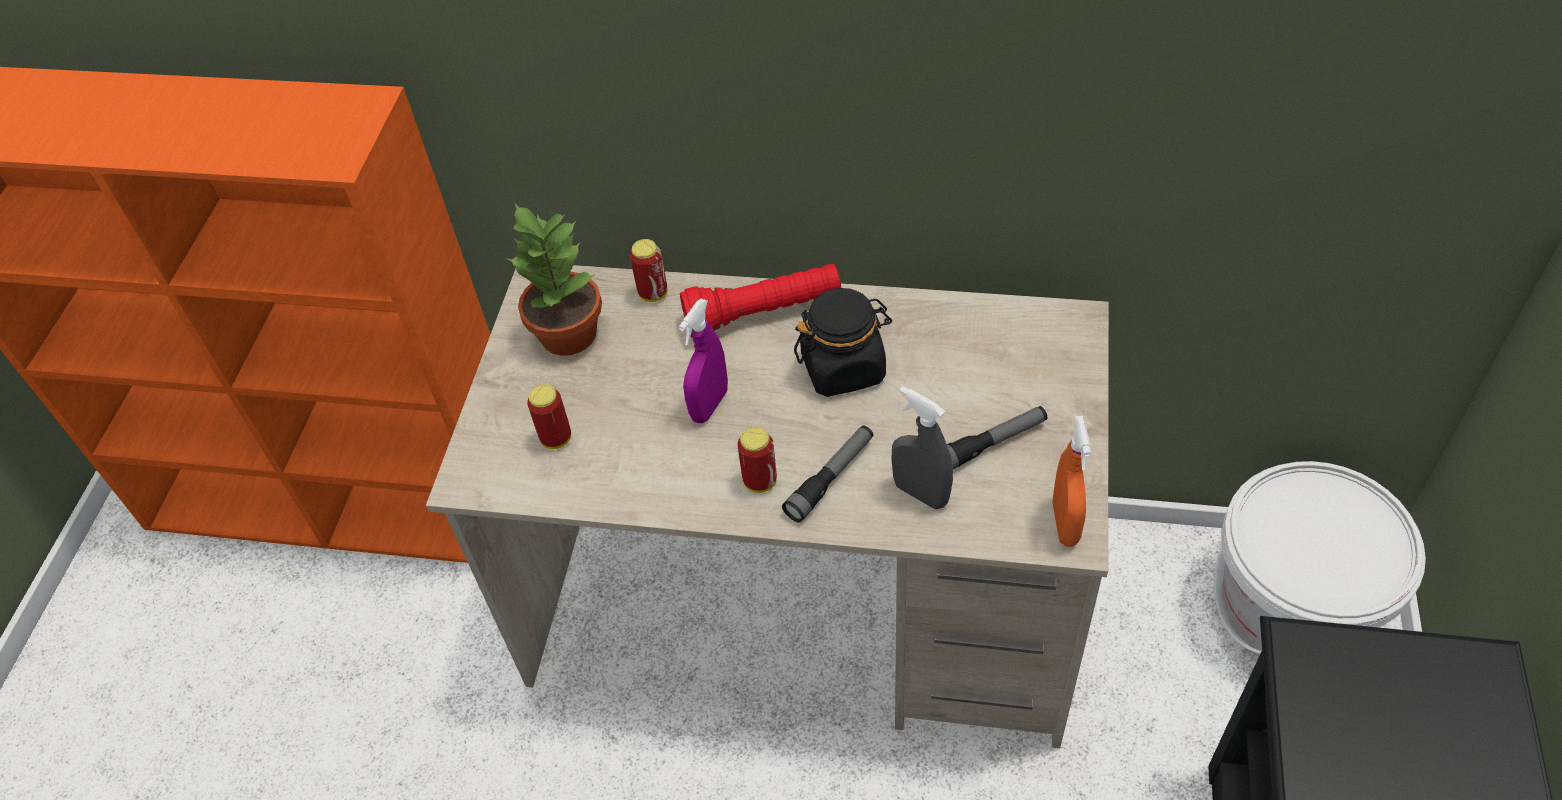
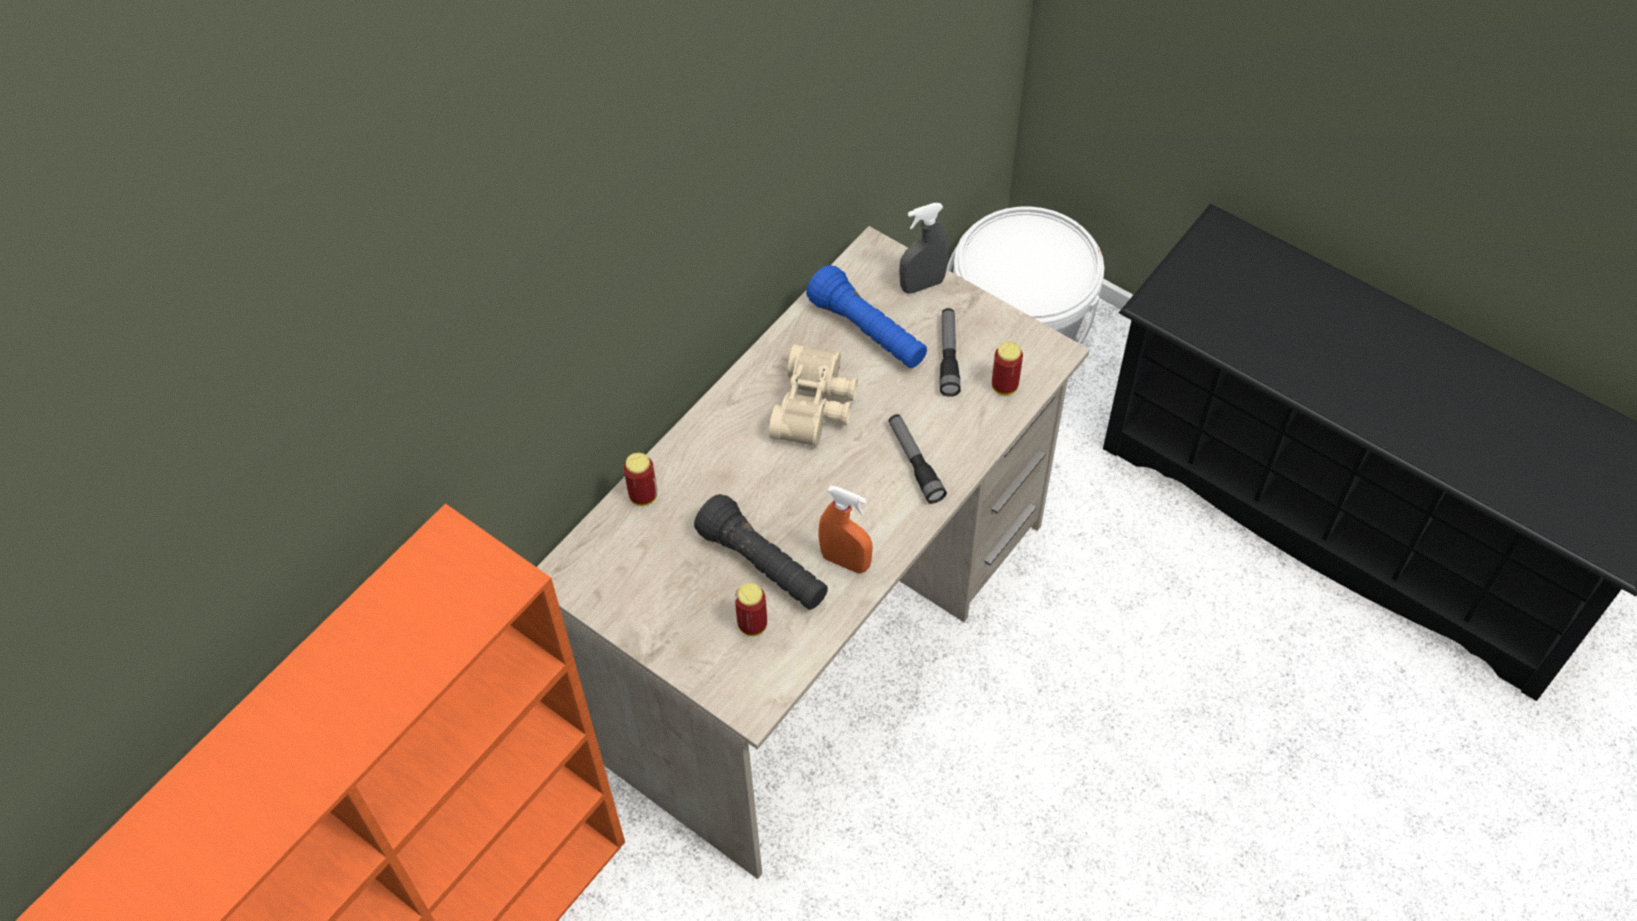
camera: 65 degrees left, 5 degrees up
potted plant [508,204,602,356] -> none
purple spray bottle [679,299,728,423] -> none
red flashlight [680,264,841,338] -> none
can [737,427,777,493] -> can moved to [992,342,1023,395]
black jar [794,288,892,397] -> beige binoculars [769,344,858,447]
grey spray bottle [891,386,953,509] -> grey spray bottle moved to [899,203,948,294]
orange spray bottle [1052,416,1091,547] -> orange spray bottle moved to [818,486,873,574]
none -> black flashlight [694,494,828,610]
none -> blue flashlight [806,265,927,368]

